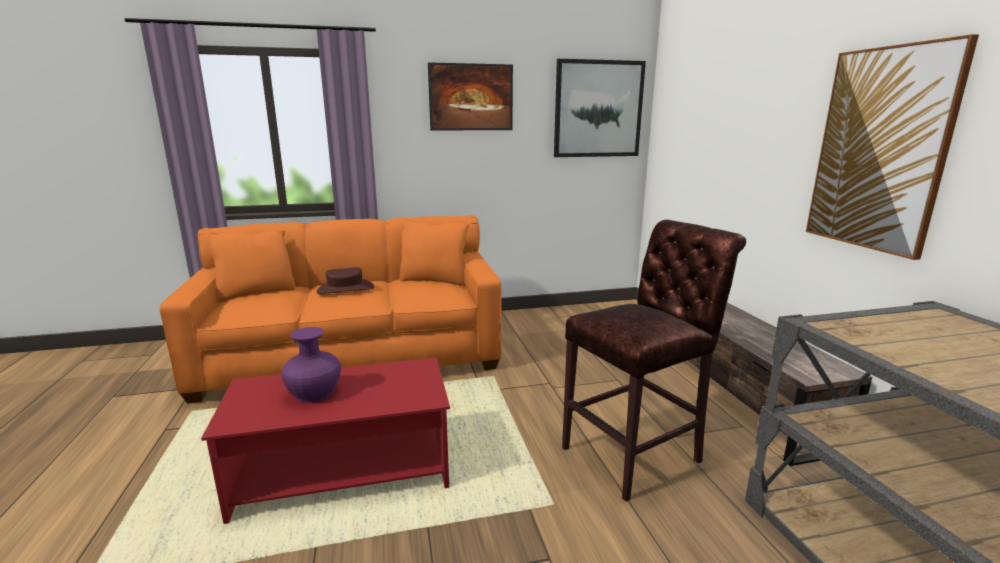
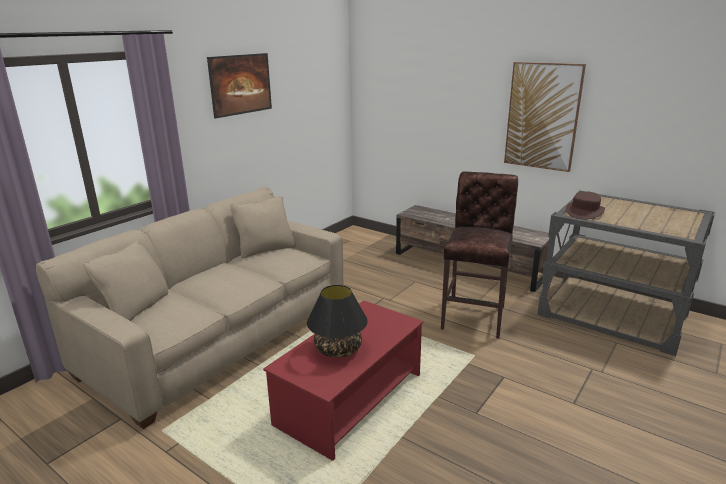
camera: 40 degrees left, 5 degrees up
orange sofa [160,215,502,404] -> beige sofa [36,187,344,429]
purple vase [281,327,341,403] -> black table lamp [307,285,368,358]
brown hat [316,267,374,294] -> brown hat moved to [566,191,605,219]
picture [554,59,646,157] -> none

